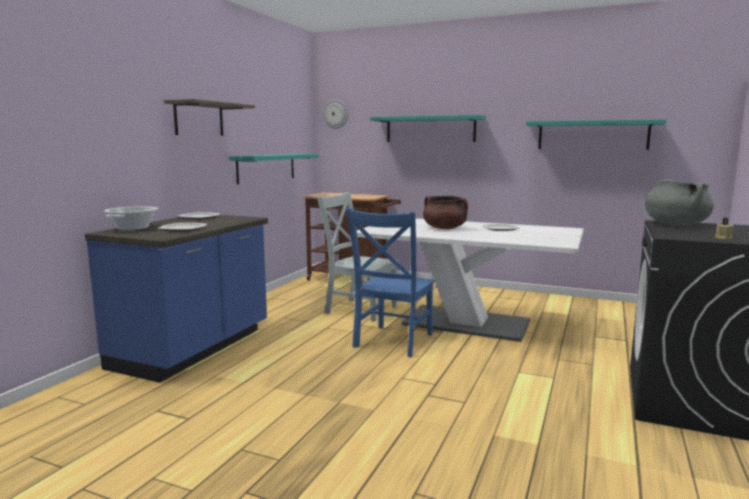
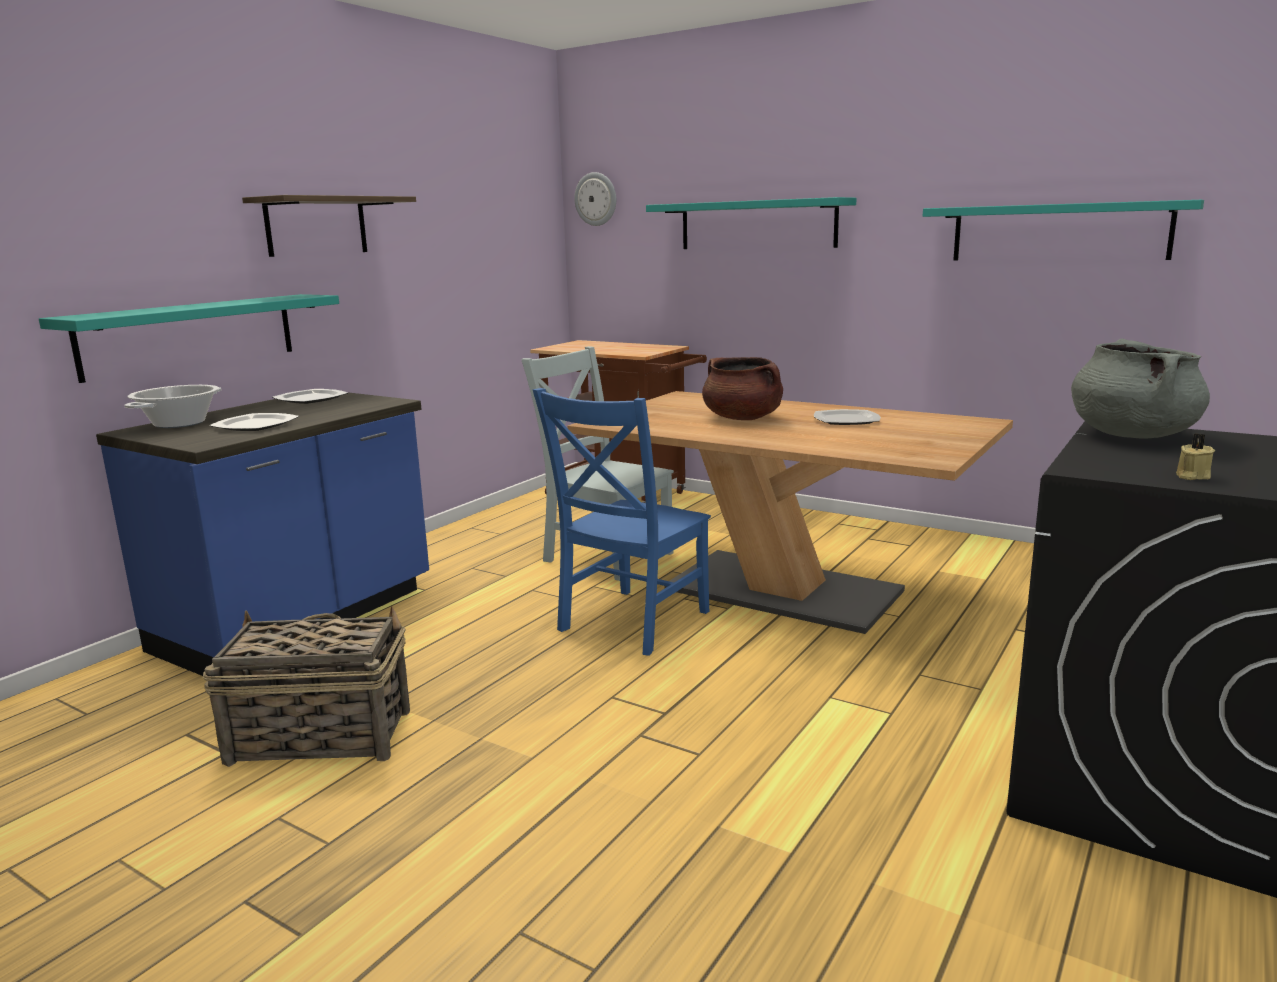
camera: 10 degrees right, 5 degrees up
turquoise shelf [229,154,319,184] -> turquoise shelf moved to [39,294,339,383]
white dining table [357,218,584,342] -> brown dining table [567,391,1013,634]
none -> basket [203,606,410,767]

